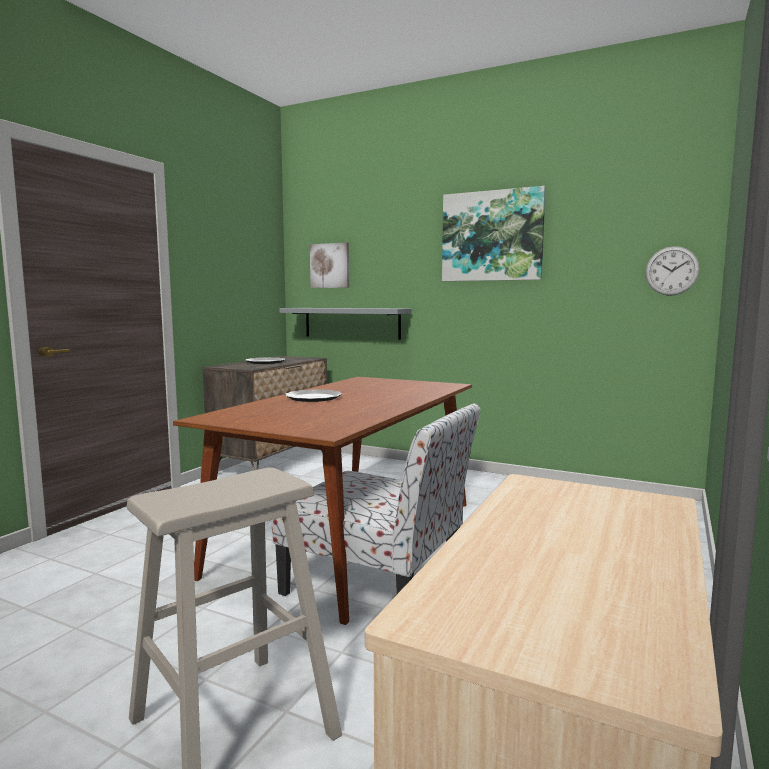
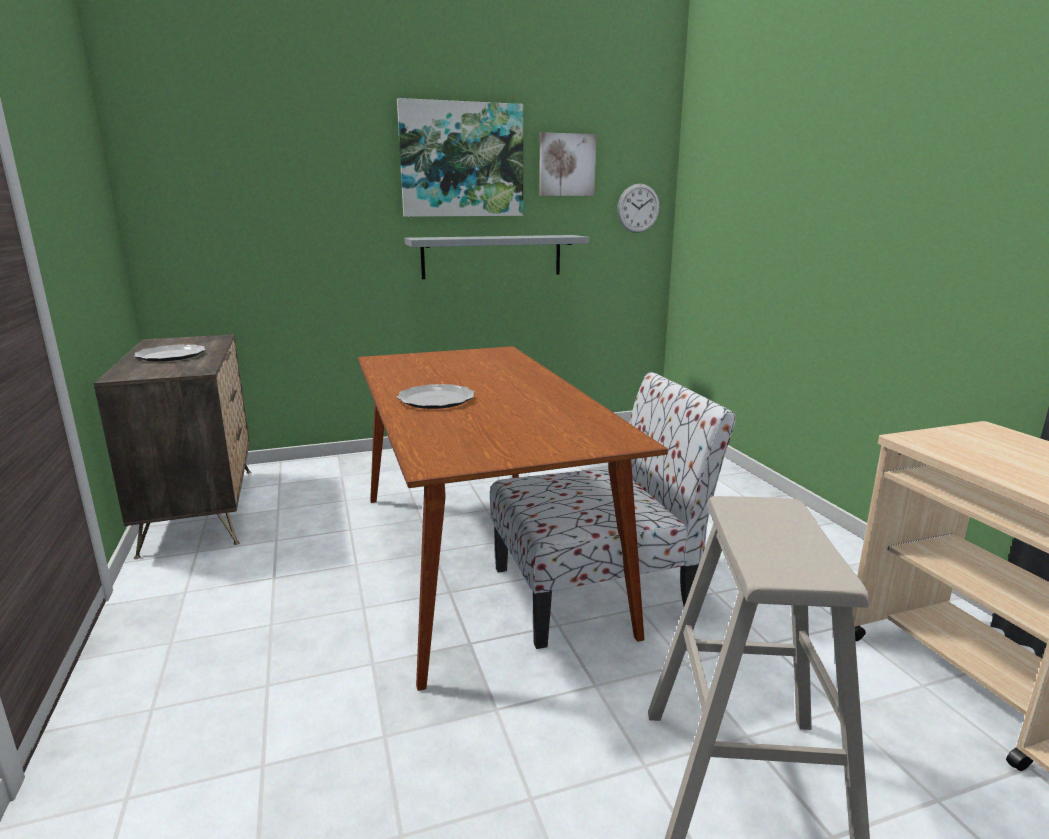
camera: 45 degrees left, 10 degrees up
grey shelf [280,308,412,340] -> grey shelf moved to [404,235,589,279]
picture [310,242,349,288] -> picture moved to [539,132,597,196]

